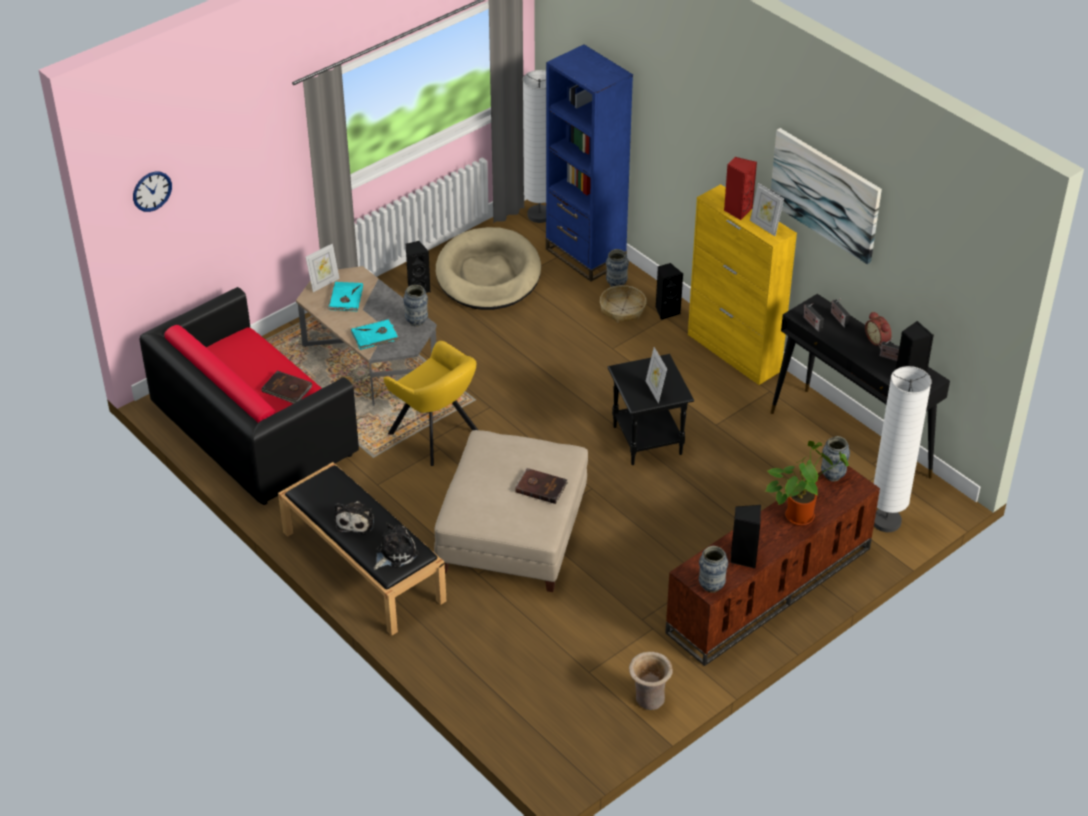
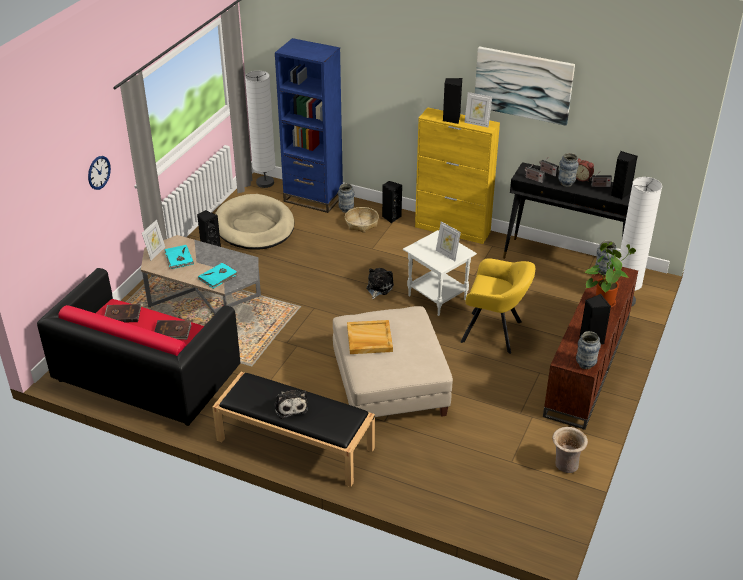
camera: 25 degrees left, 5 degrees down
wall clock [133,171,172,212] -> wall clock moved to [88,156,111,190]
plush toy [374,522,419,570] -> plush toy moved to [366,268,394,299]
yellow armchair [383,341,478,466] -> yellow armchair moved to [460,258,535,354]
vase [403,285,428,327] -> vase moved to [558,153,579,187]
brown book [515,468,568,504] -> brown book moved to [104,304,141,323]
black side table [607,354,694,465] -> white side table [403,230,477,316]
red speaker [724,157,757,220] -> black speaker [443,78,462,124]
none -> beige tray [347,320,393,354]

